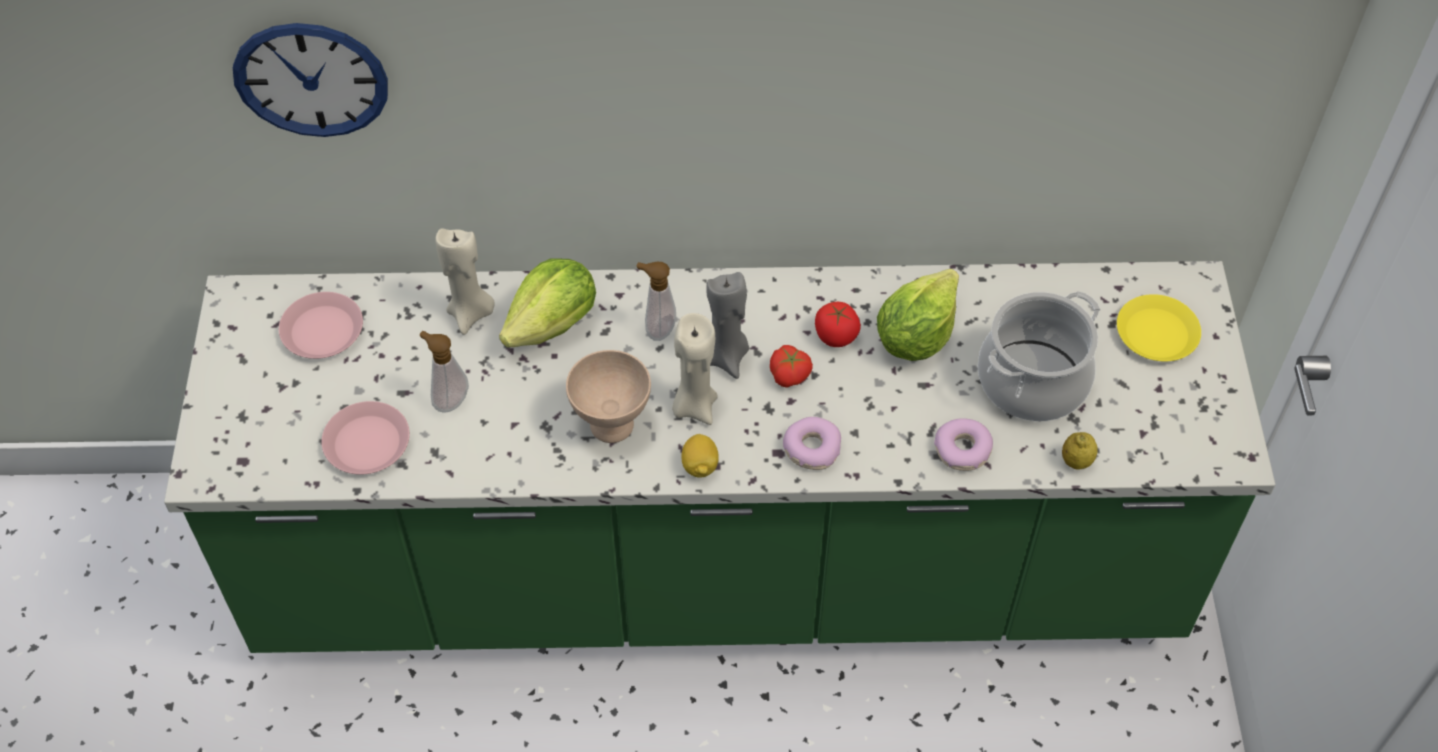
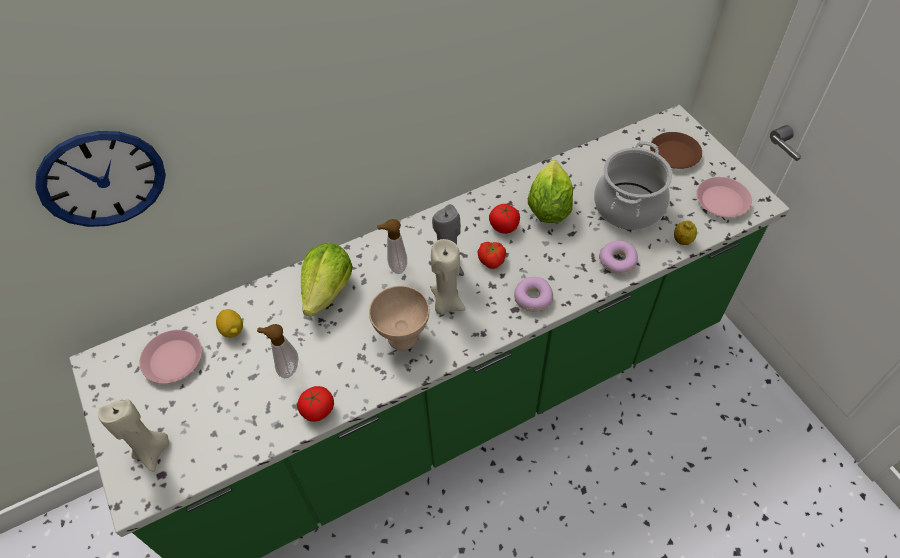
camera: 25 degrees left, 0 degrees up
pink plate [321,401,410,475] -> pink plate moved to [696,177,752,218]
beige candle [435,228,495,335] -> beige candle moved to [98,399,169,472]
lemon [682,434,719,478] -> lemon moved to [216,309,243,338]
yellow plate [1117,294,1201,362] -> brown plate [650,132,702,169]
none -> tomato [297,386,334,422]

